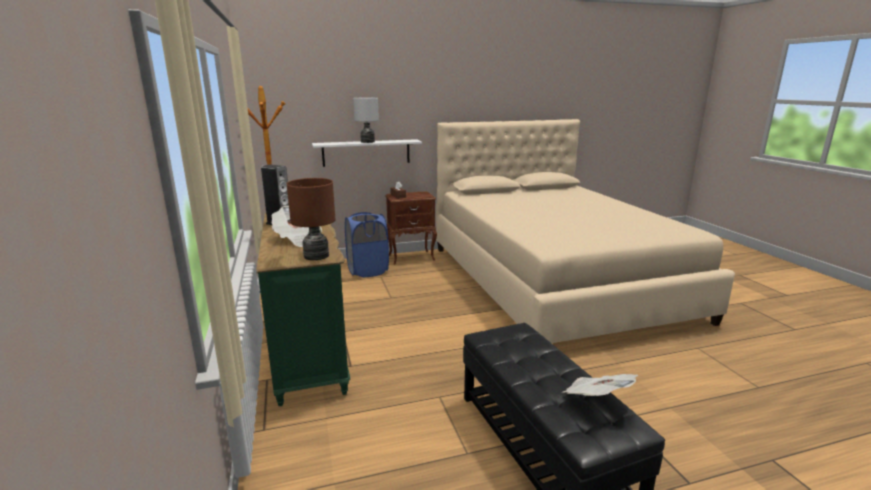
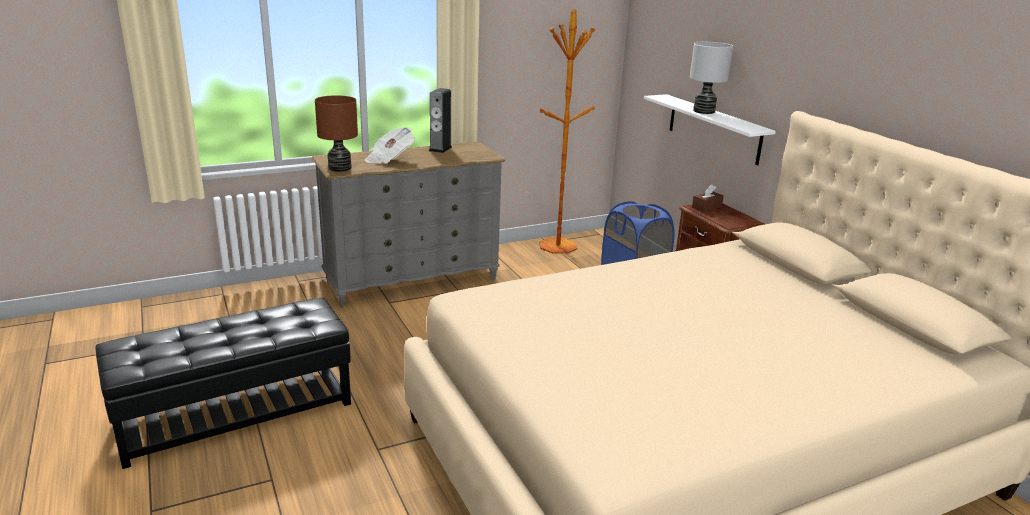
camera: 80 degrees right, 5 degrees up
green dresser [257,213,351,406] -> grey dresser [311,141,505,306]
newspaper [562,374,638,396] -> none

